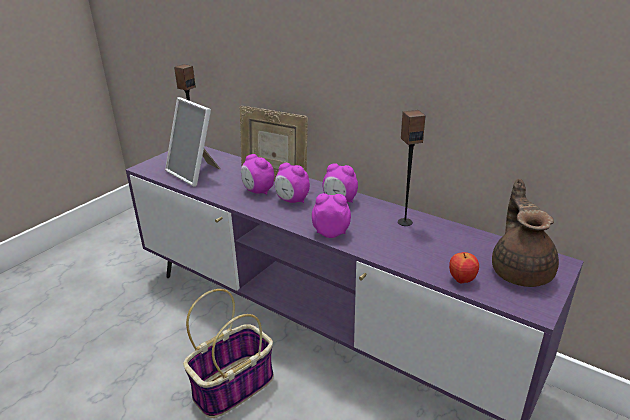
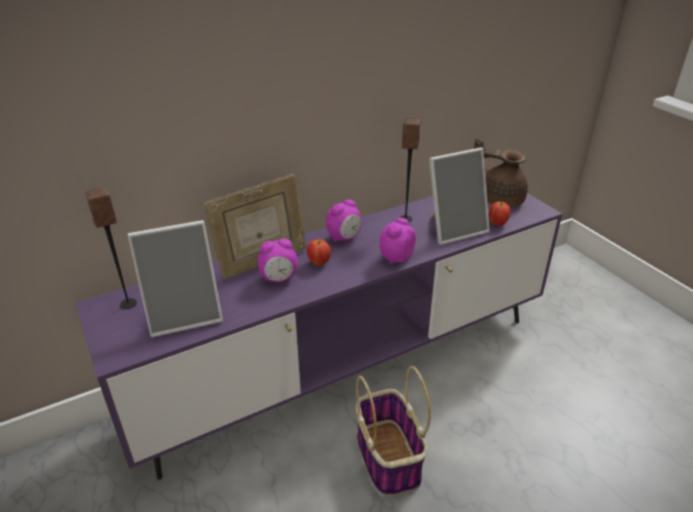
camera: 65 degrees left, 5 degrees up
alarm clock [275,163,310,203] -> apple [307,239,331,266]
none -> picture frame [429,148,490,245]

